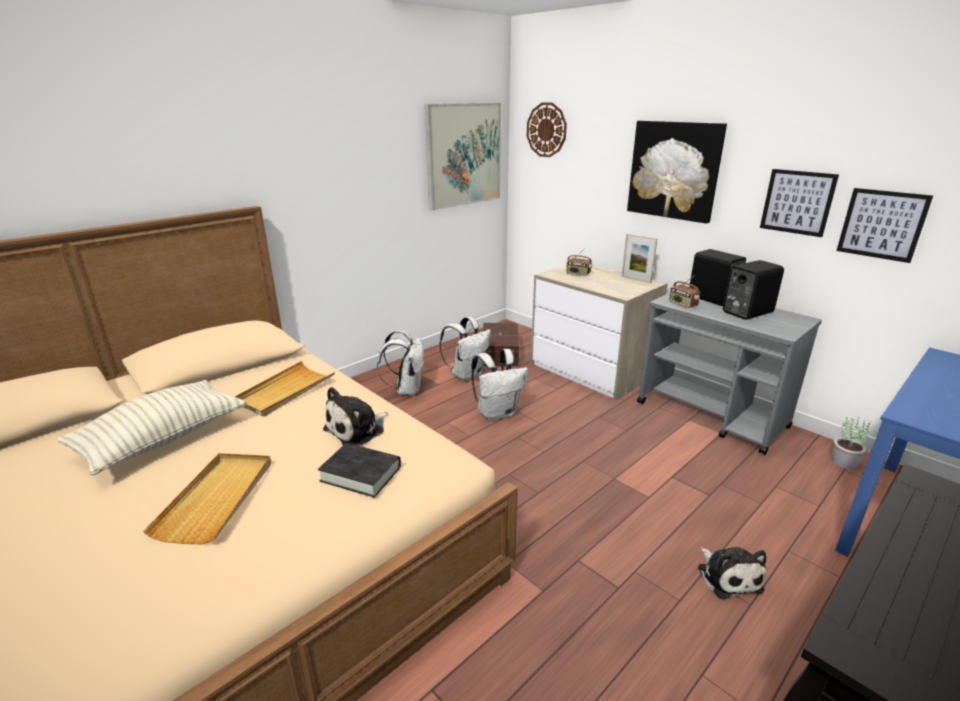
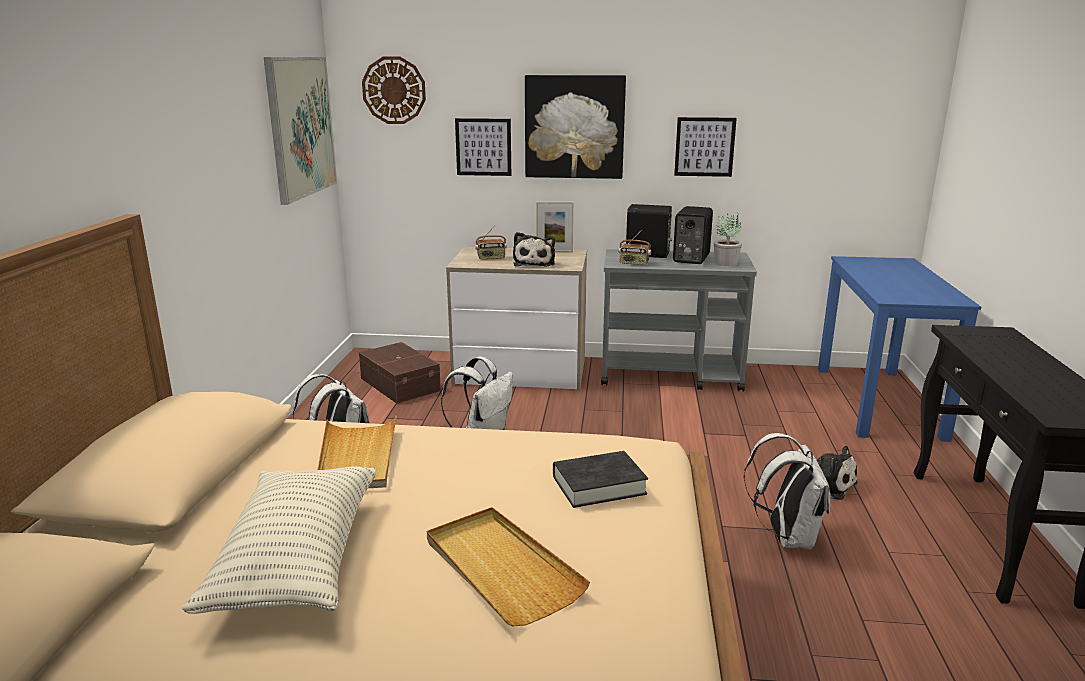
camera: 40 degrees left, 5 degrees down
plush toy [323,387,388,446] -> plush toy moved to [513,232,555,267]
white backpack [440,317,491,381] -> white backpack moved to [743,433,830,549]
potted plant [831,417,870,469] -> potted plant moved to [714,213,742,266]
picture [836,188,933,263] -> picture moved to [455,118,511,176]

